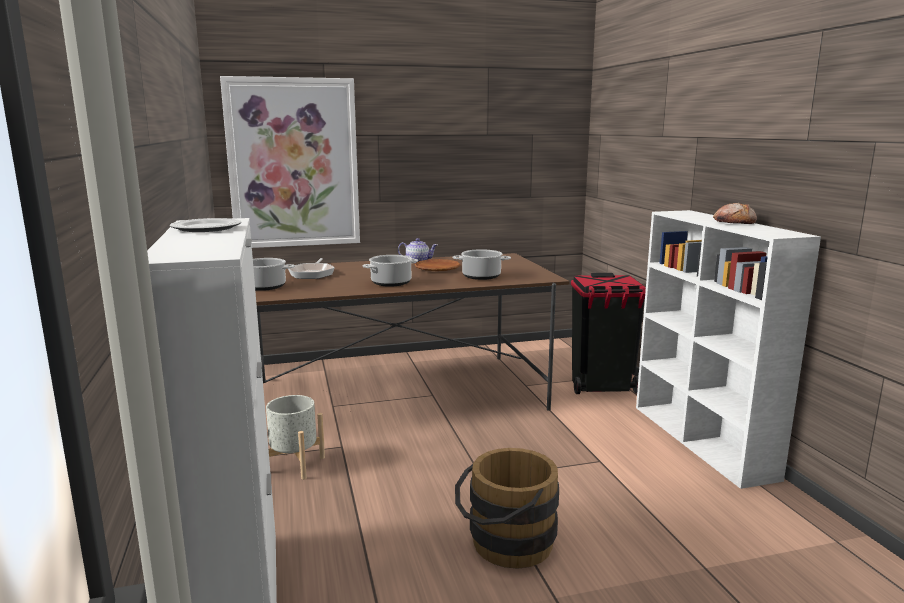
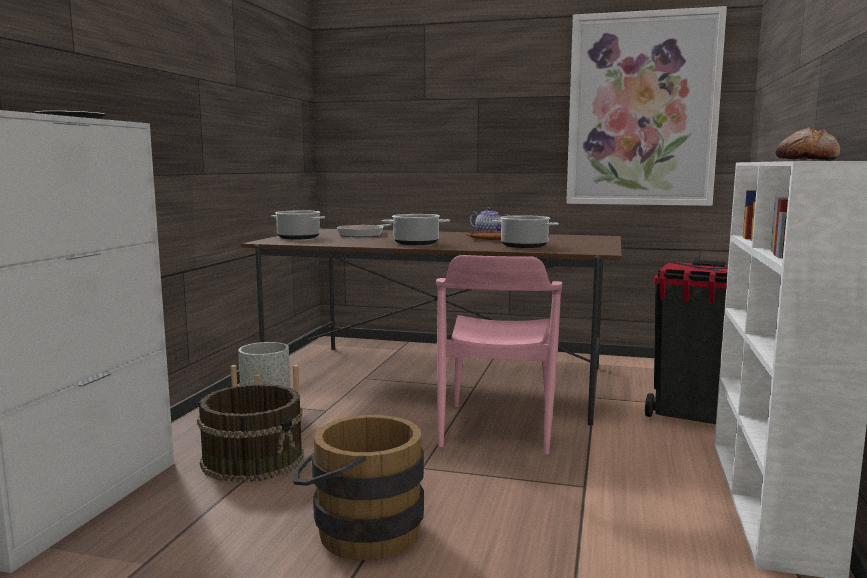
camera: 30 degrees right, 5 degrees down
picture [220,76,360,248] -> picture moved to [566,6,727,206]
none -> brown bucket [197,384,304,483]
none -> pink chair [436,255,562,455]

